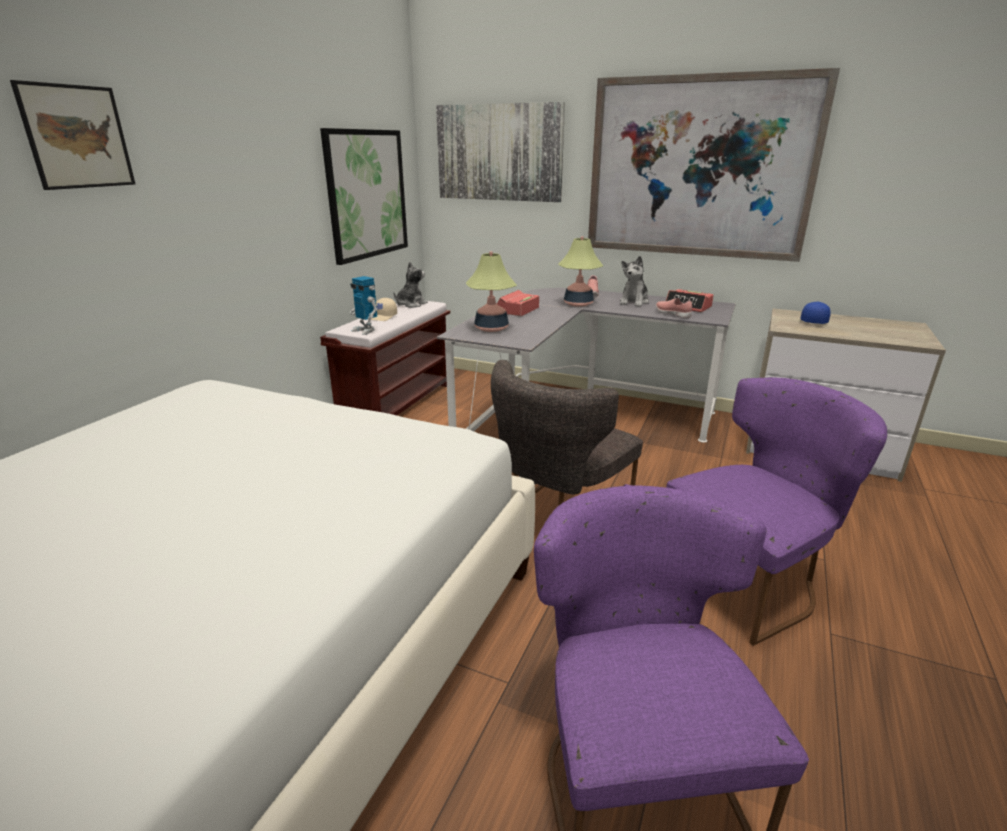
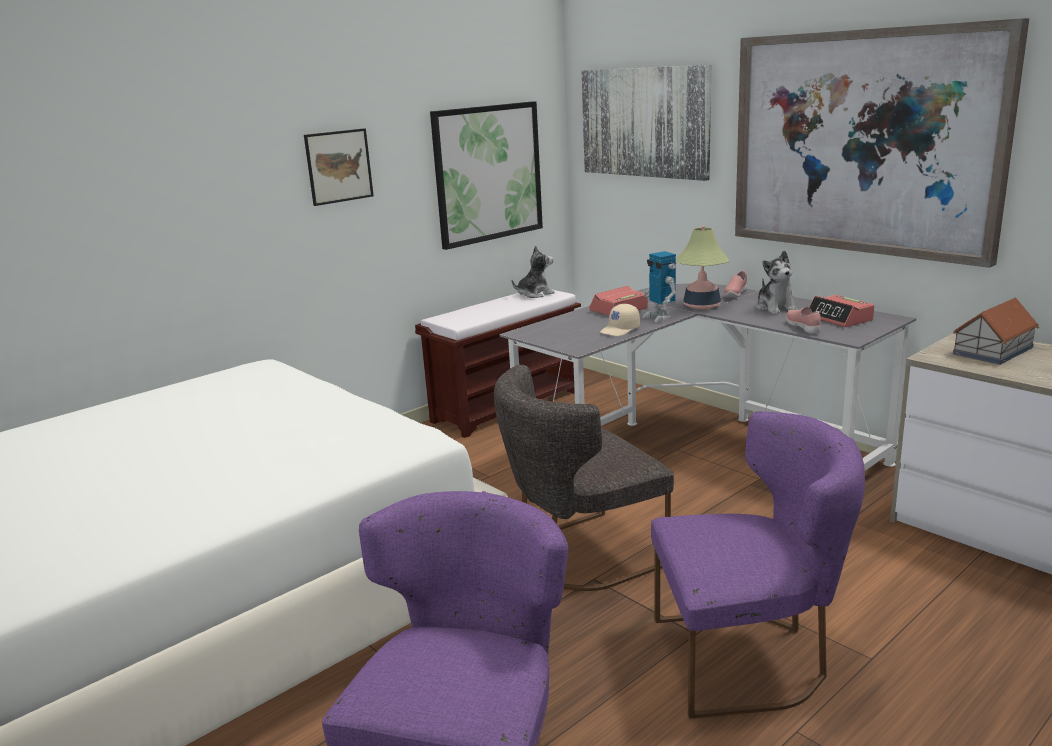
camera: 25 degrees right, 5 degrees down
picture [10,80,135,190] -> picture moved to [304,128,374,206]
toy robot [350,276,377,335] -> toy robot moved to [642,251,676,323]
beige cap [371,298,397,321] -> beige cap moved to [600,304,640,336]
table lamp [466,252,517,332] -> none
plush toy [620,256,649,307] -> plush toy turned 60 degrees counterclockwise [756,250,798,315]
blue cap [800,302,831,324] -> toy house [953,297,1039,365]

